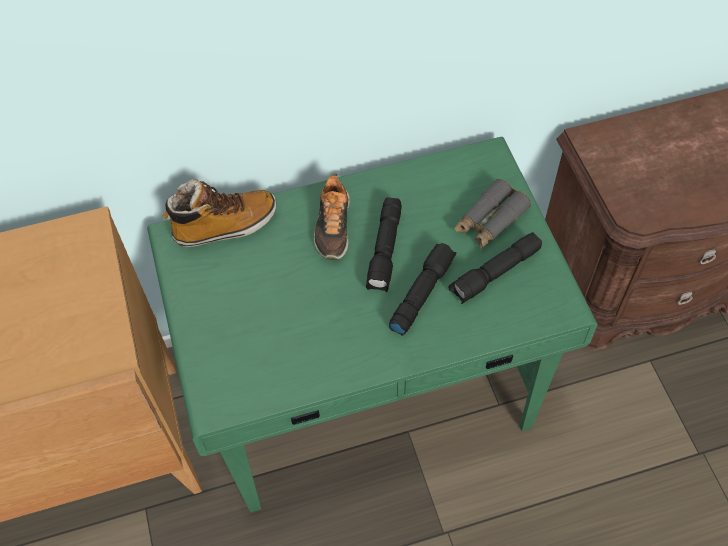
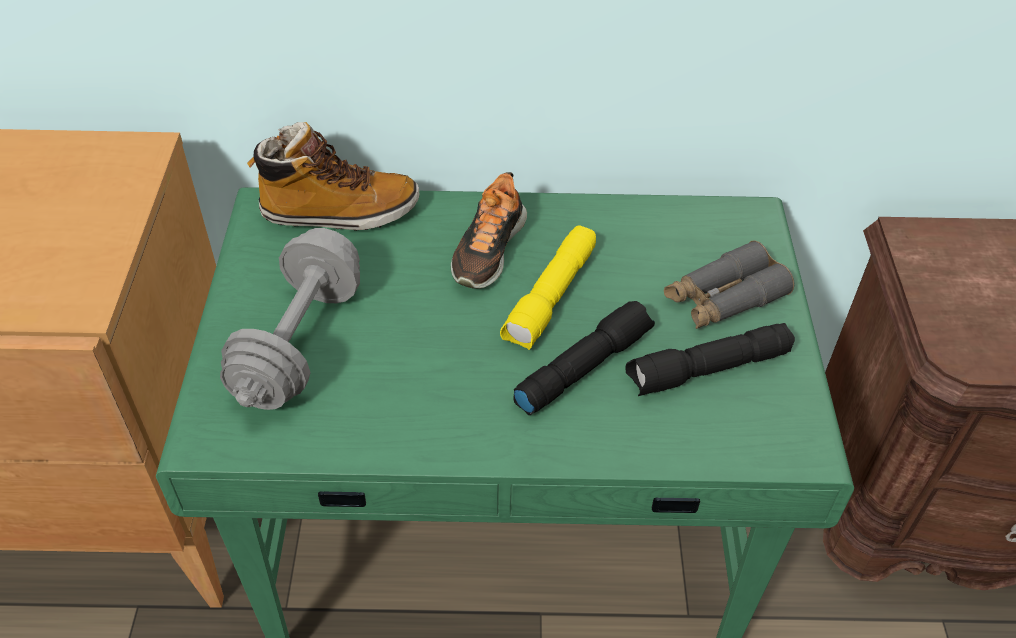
camera: 15 degrees right, 10 degrees down
black flashlight [366,197,402,292] -> yellow flashlight [500,225,596,350]
none -> grey dumbbell [220,228,360,410]

